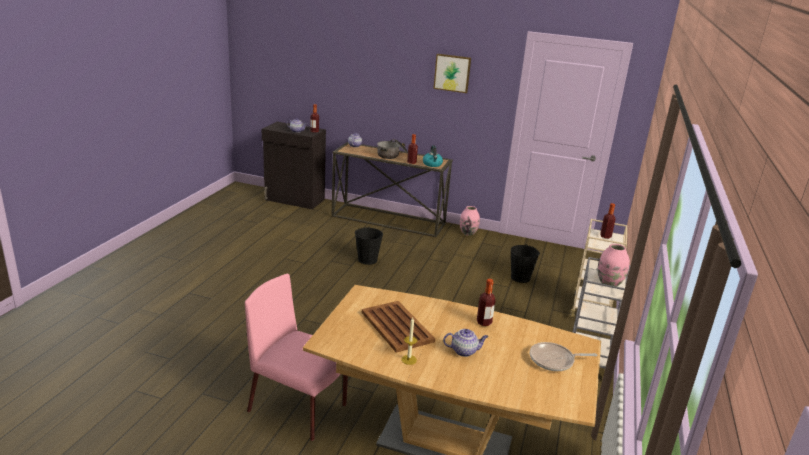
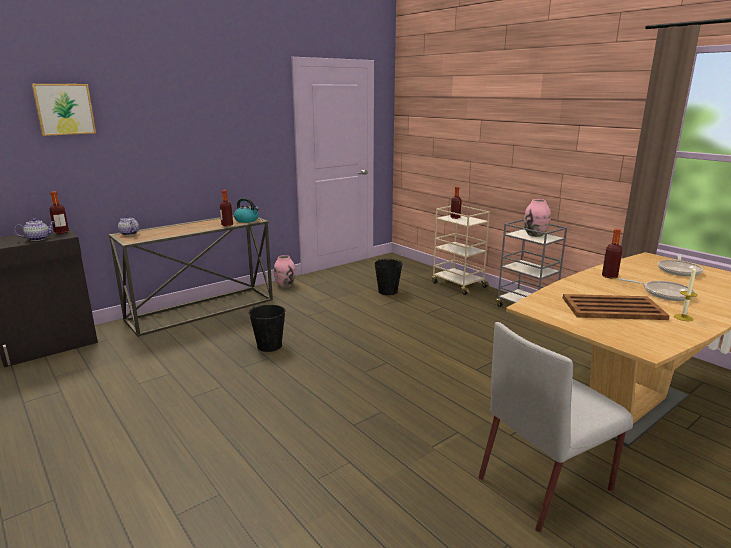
camera: 55 degrees left, 5 degrees down
pink chair [245,274,348,441] -> grey chair [478,322,633,532]
cooking pot [377,139,408,159] -> none
picture [433,54,471,93] -> picture moved to [32,84,96,136]
teapot [443,329,488,357] -> frying pan [619,278,696,301]

